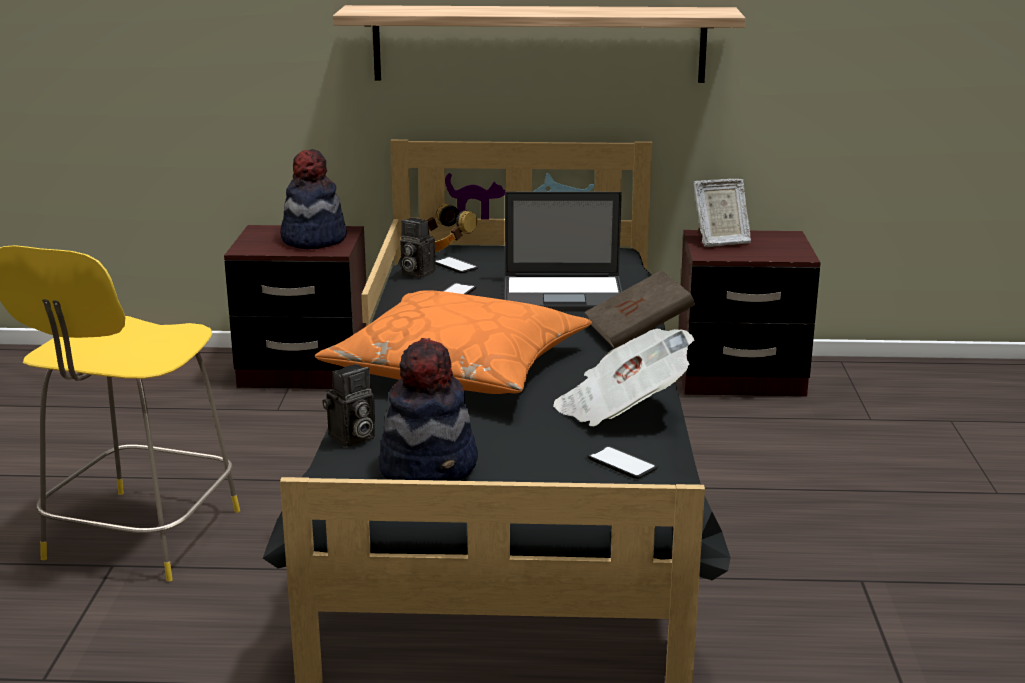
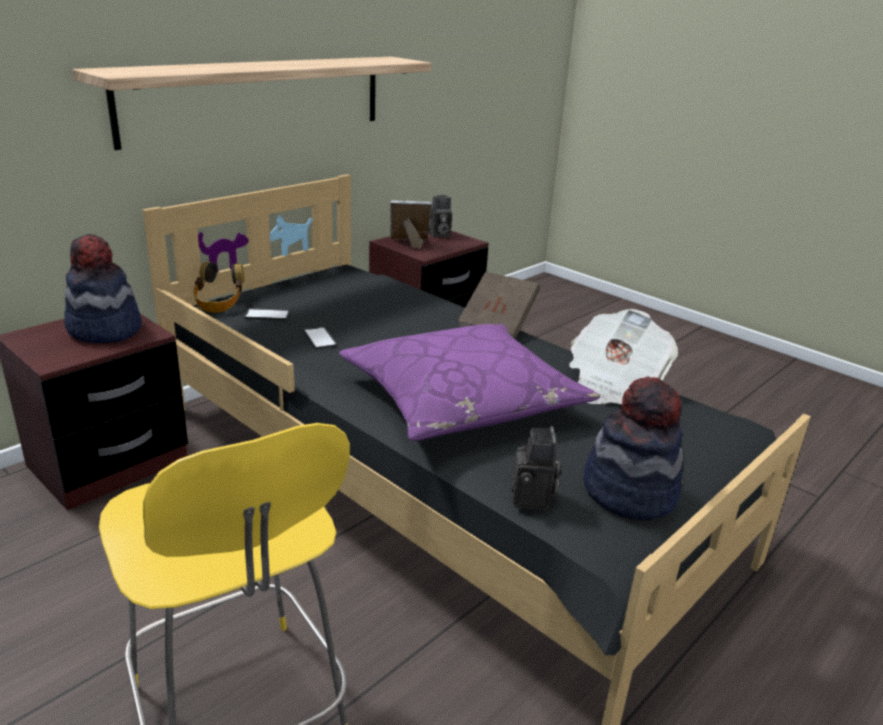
camera: 50 degrees left, 5 degrees up
orange pillow [315,290,592,394] -> purple pillow [339,324,600,441]
camera [400,218,436,278] -> camera moved to [429,195,452,238]
laptop [505,192,622,312] -> none
phone [587,445,658,479] -> none
picture frame [693,179,751,247] -> picture frame turned 120 degrees counterclockwise [390,200,432,249]

